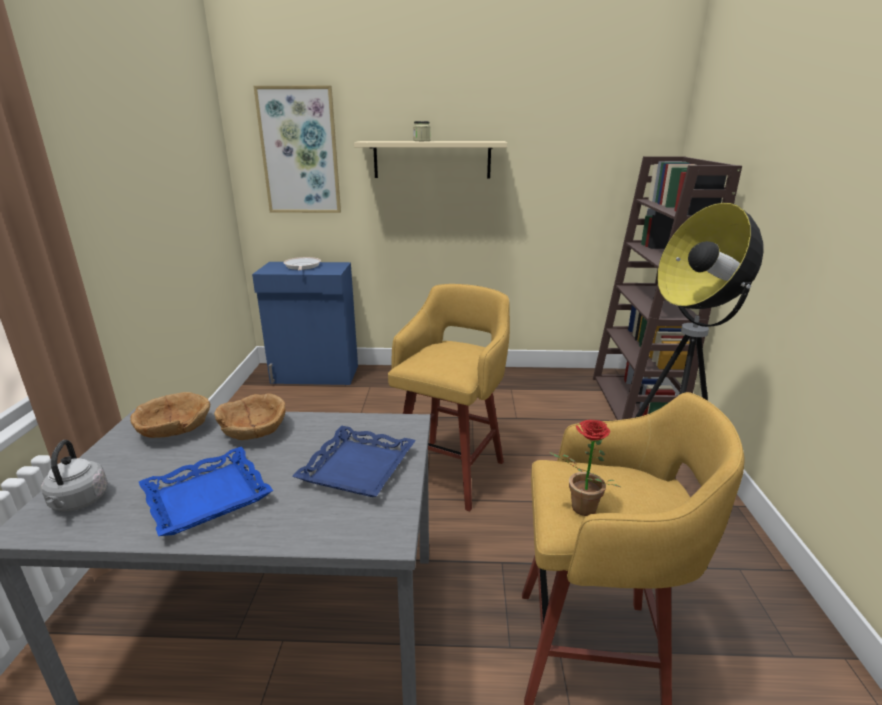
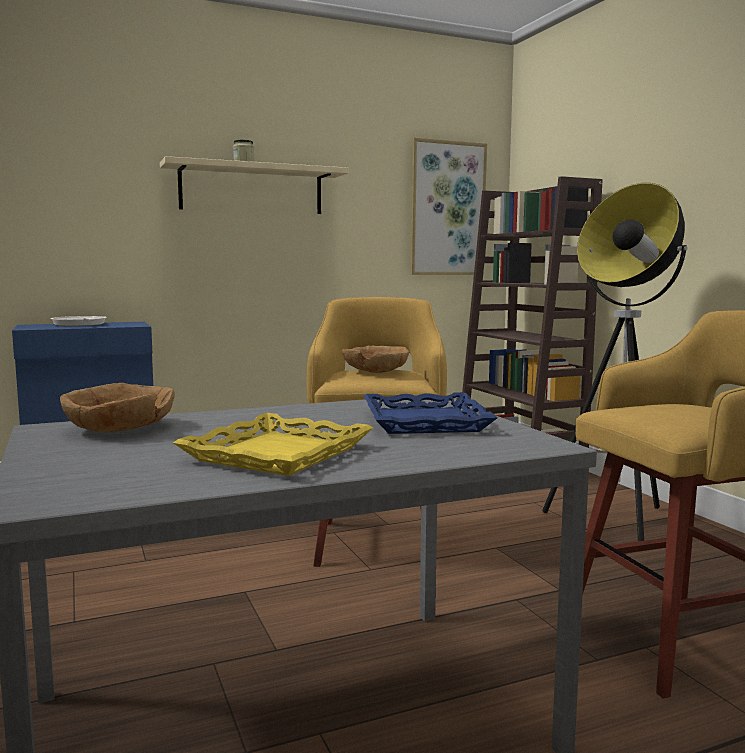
camera: 25 degrees left, 15 degrees down
grey kettle [41,440,108,511] -> none
blue tray [139,447,273,536] -> yellow tray [173,413,373,476]
brown bowl [214,393,285,440] -> brown bowl moved to [341,346,409,373]
picture [254,86,341,213] -> picture moved to [410,138,487,275]
potted plant [549,420,622,516] -> none

